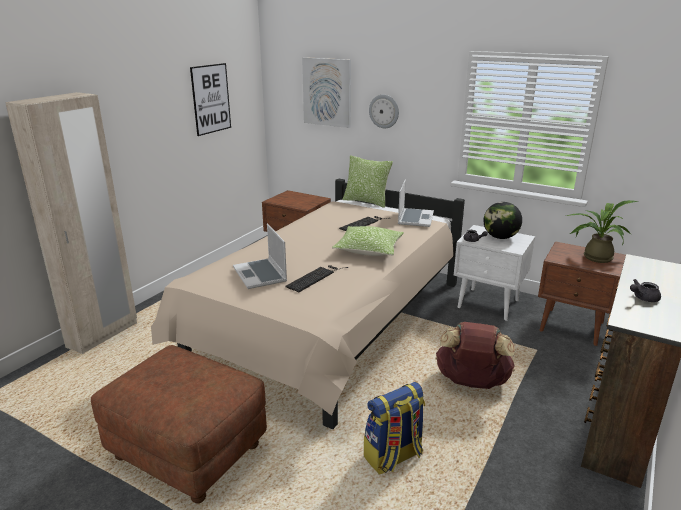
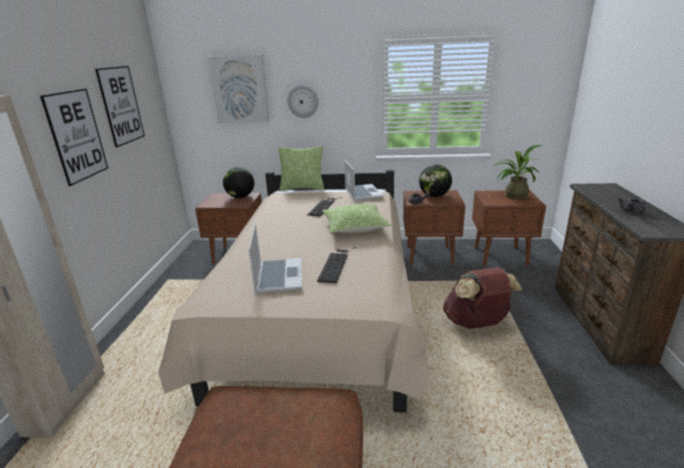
camera: 25 degrees left, 0 degrees up
laptop [233,224,287,289] -> laptop turned 135 degrees counterclockwise [249,223,302,293]
backpack [364,382,425,474] -> none
white nightstand [454,225,535,320] -> brown nightstand [403,190,465,264]
none -> picture [40,88,108,186]
none -> globe [223,167,254,198]

